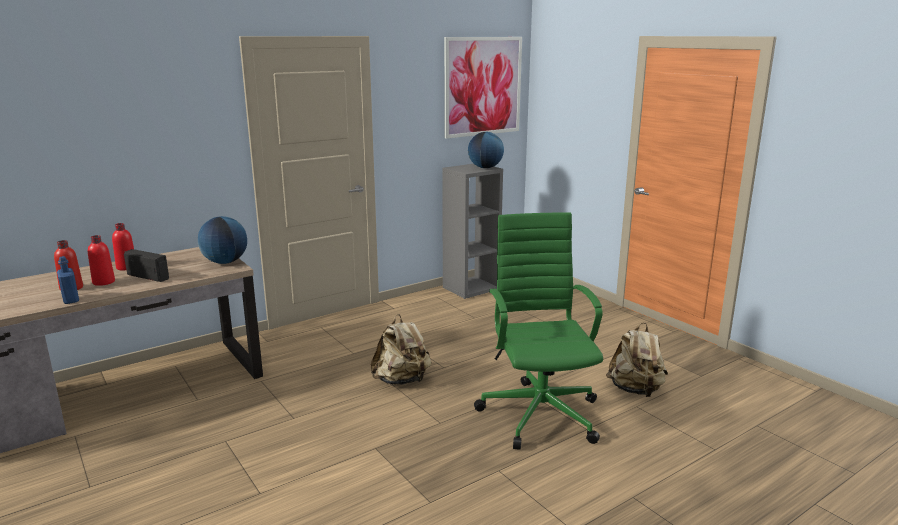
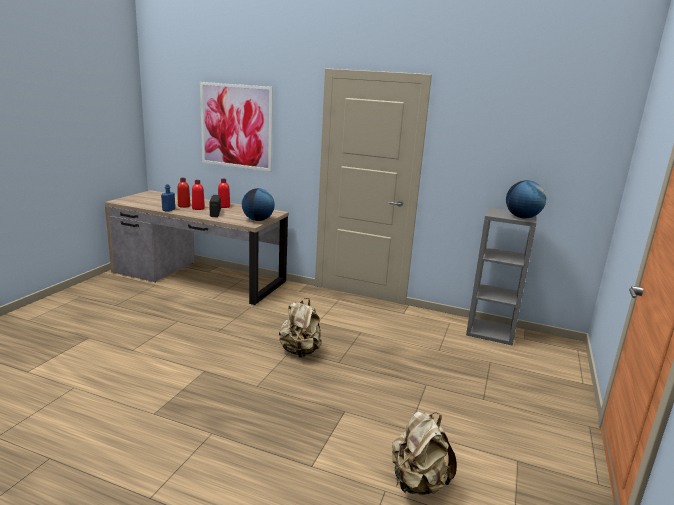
camera: 55 degrees right, 0 degrees up
picture [444,37,522,139] -> picture moved to [200,82,273,172]
green office chair [474,212,603,450] -> none

